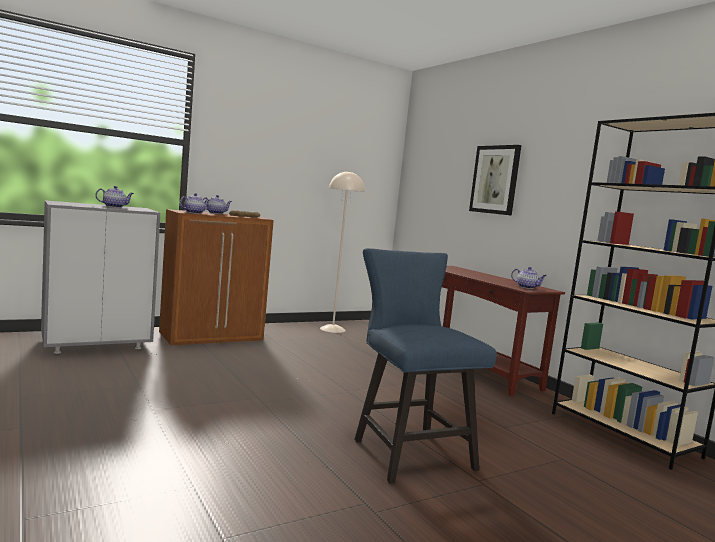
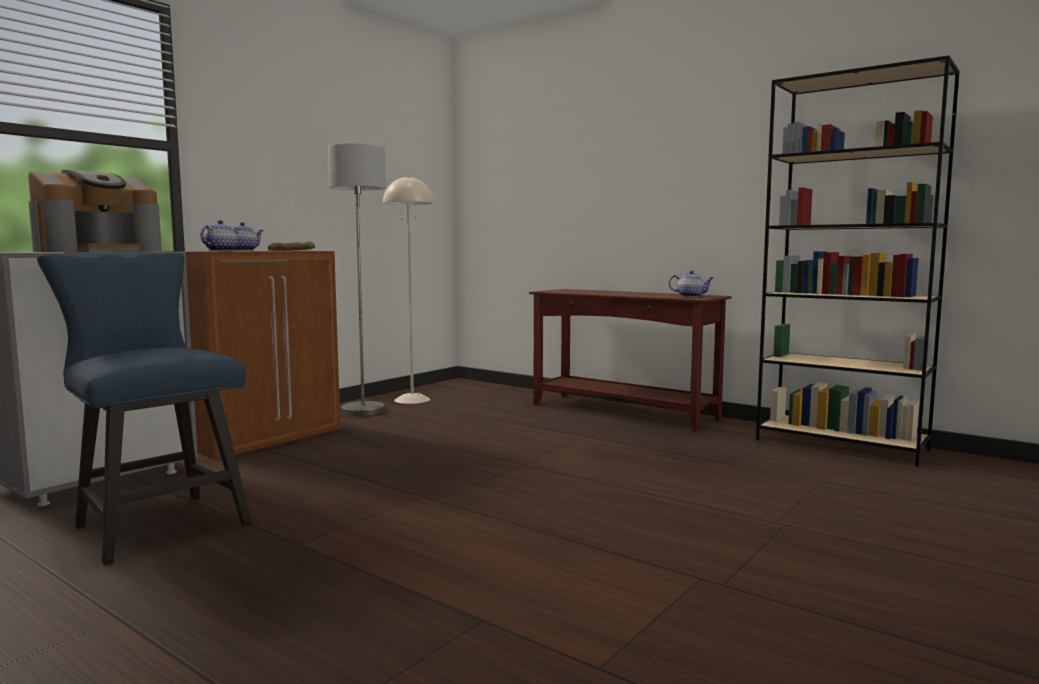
camera: 20 degrees left, 0 degrees up
teapot [95,186,134,208] -> coffee machine [28,170,162,252]
blue chair [355,248,497,484] -> blue chair moved to [37,253,252,565]
picture [469,145,522,216] -> none
none -> grey floor lamp [328,143,386,416]

